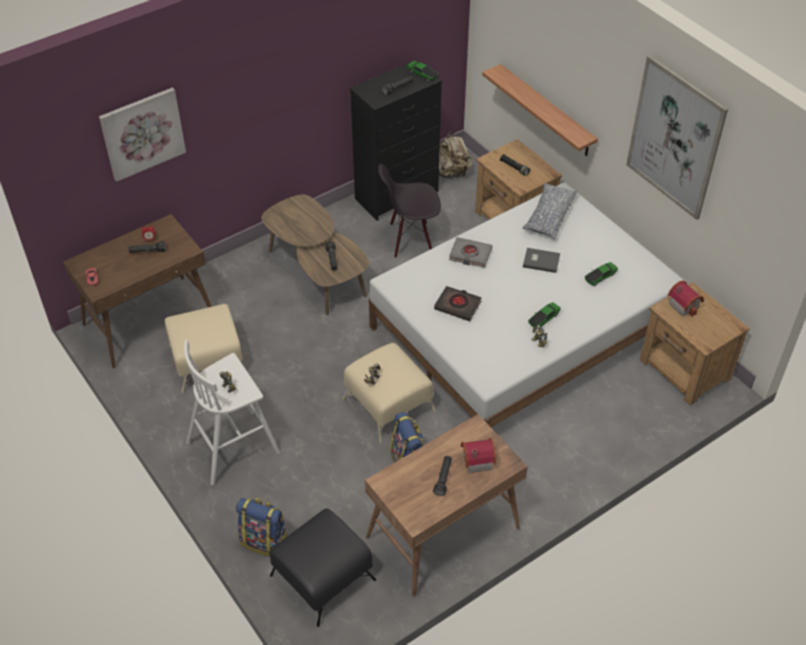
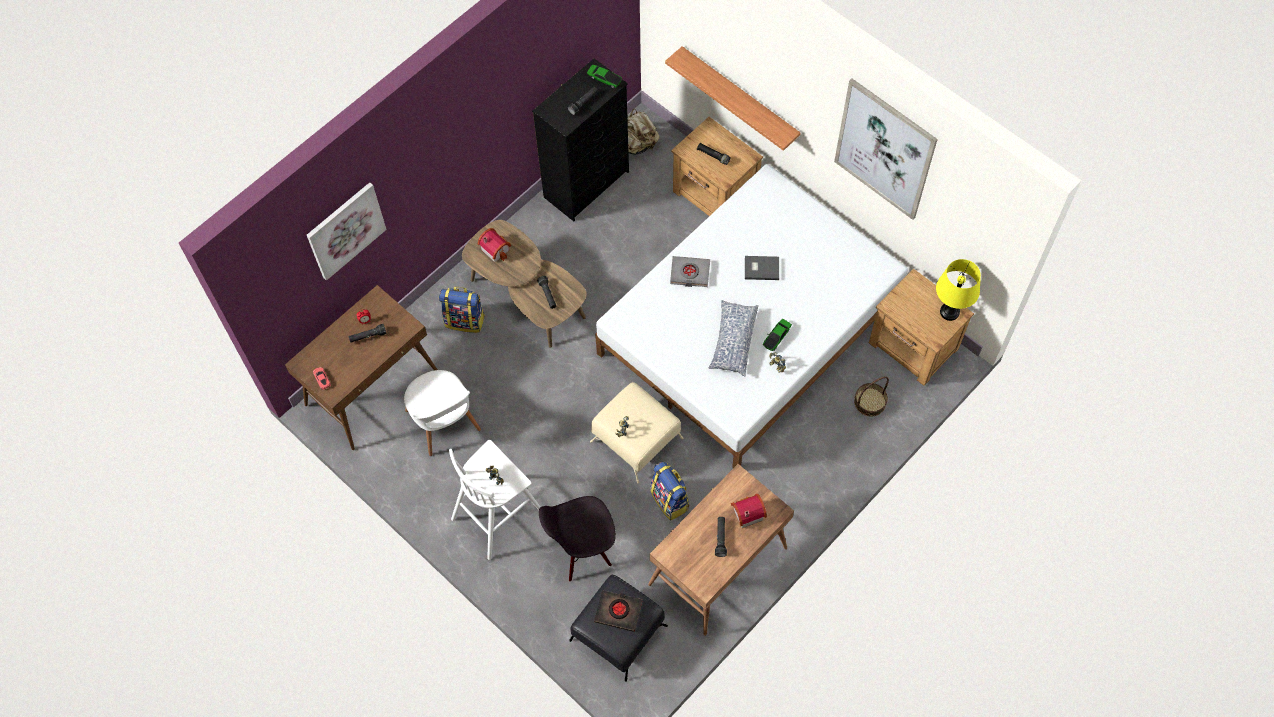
camera: 10 degrees left, 15 degrees up
beige ottoman [165,304,242,393] -> white chair [404,370,481,456]
backpack [236,498,287,557] -> backpack moved to [439,287,485,333]
black chair [378,164,441,258] -> black chair moved to [539,496,616,582]
black book [434,286,482,321] -> black book moved to [594,590,642,632]
pillow [522,183,578,239] -> pillow moved to [708,300,758,376]
toy car [585,262,618,286] -> none
toy house [668,280,704,317] -> toy house moved to [478,228,511,262]
none -> basket [854,376,889,417]
none -> yellow table lamp [936,259,981,321]

